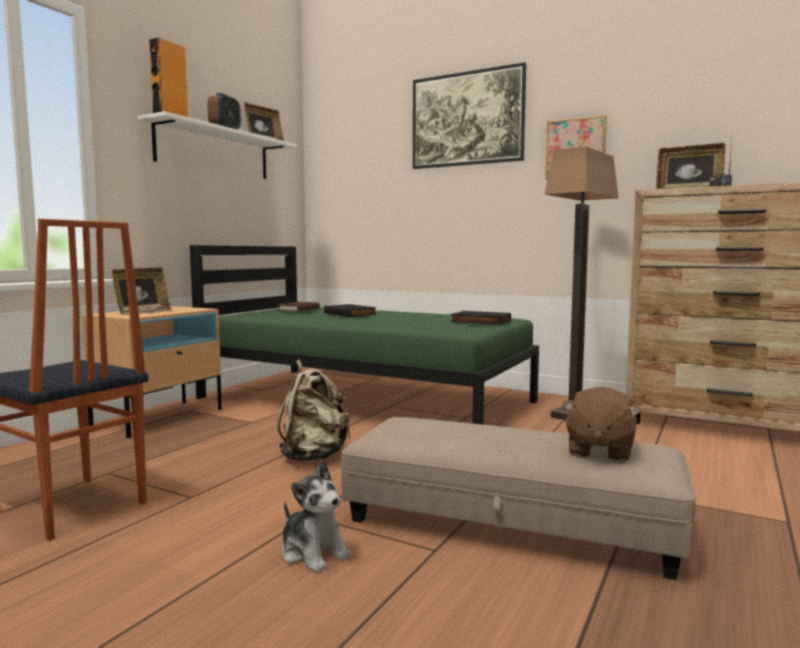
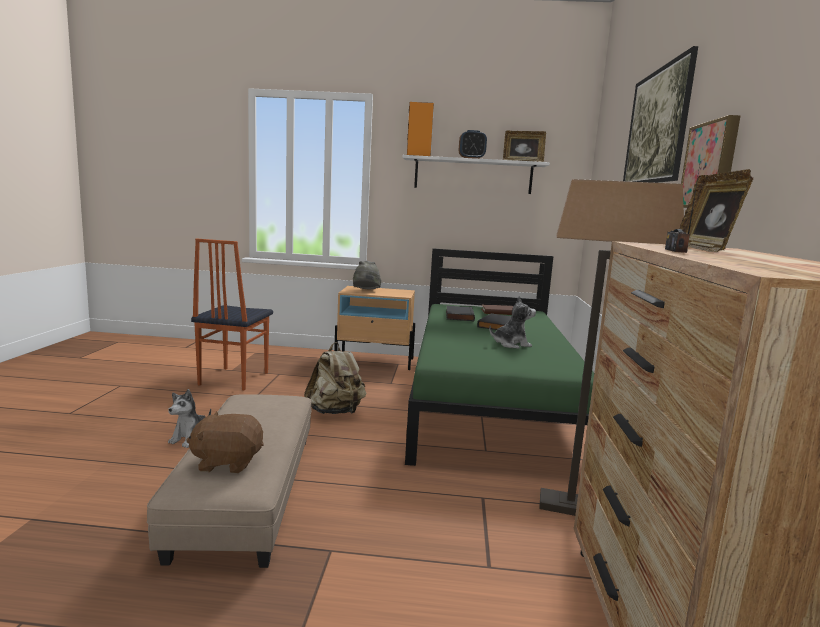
camera: 65 degrees right, 5 degrees up
picture frame [112,268,172,315] -> grey hat [353,261,381,289]
black book [450,311,511,325] -> black book moved to [446,306,475,321]
none -> plush toy [489,296,536,349]

